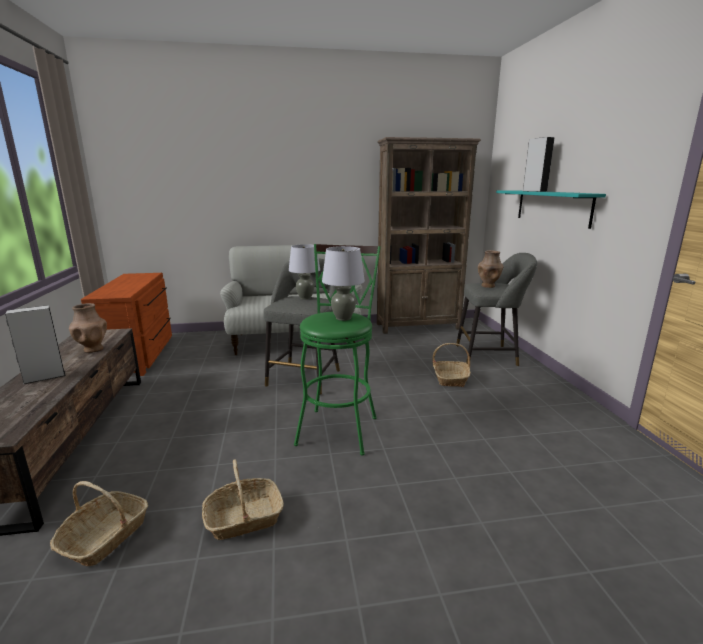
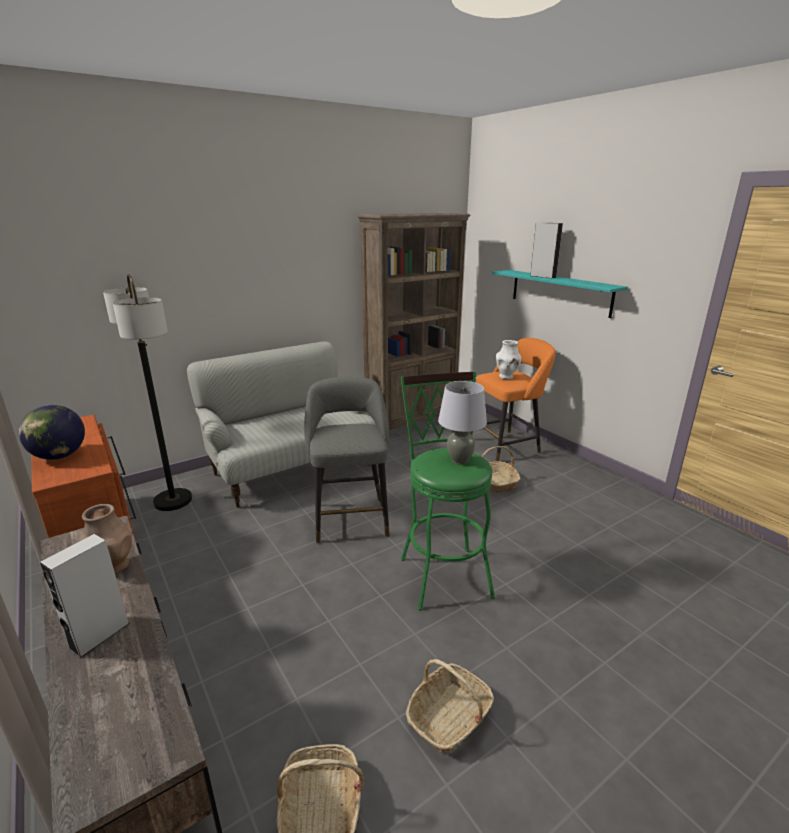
camera: 25 degrees left, 5 degrees up
grey table lamp [289,244,320,300] -> none
grey stool [456,253,537,366] -> orange stool [471,338,556,461]
brown vase [478,250,503,288] -> white vase [496,340,521,379]
none -> globe [19,405,85,460]
none -> floor lamp [103,274,192,511]

